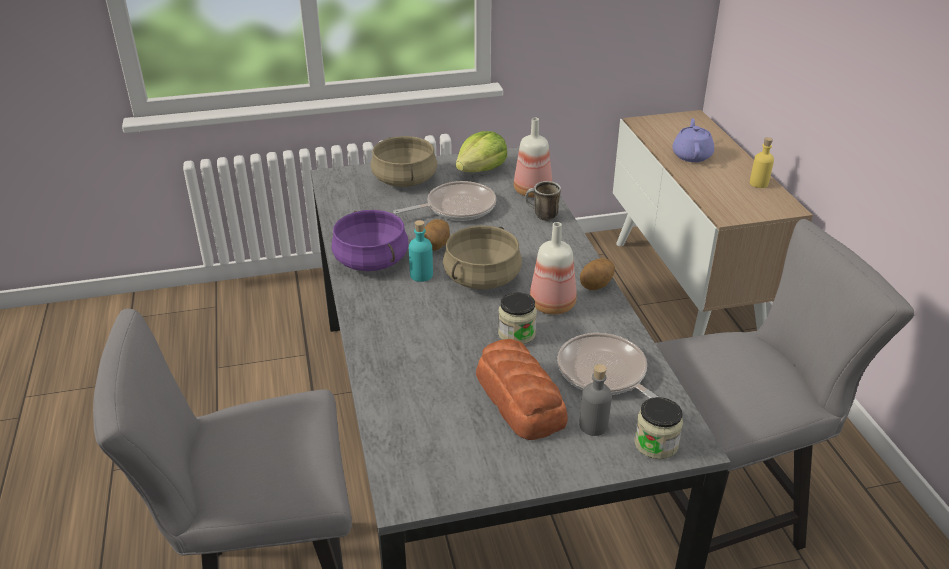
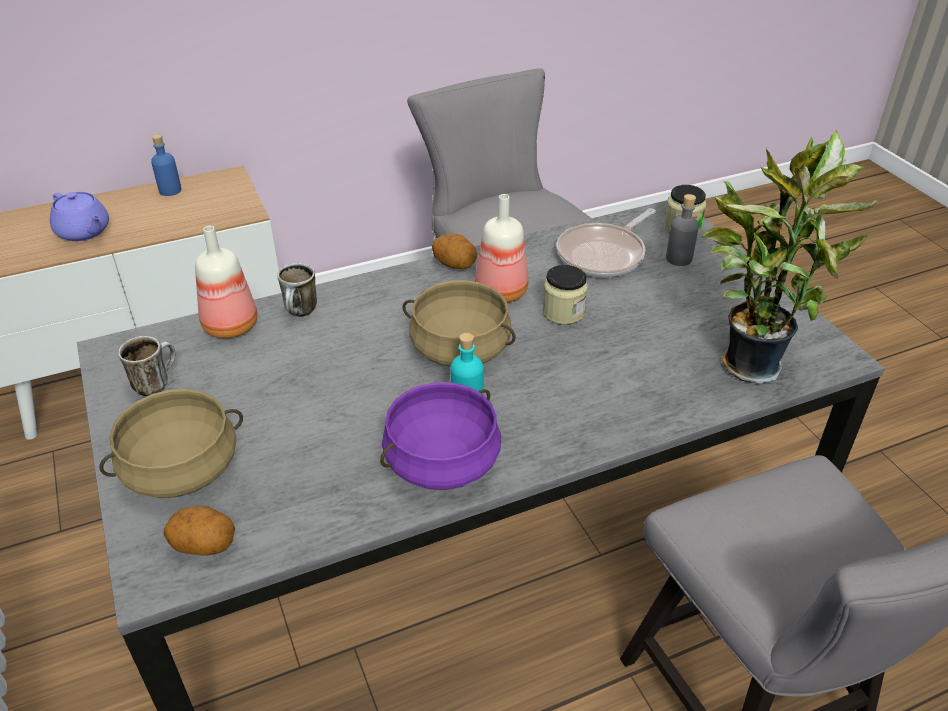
camera: 100 degrees left, 5 degrees up
frying pan [393,181,496,221] -> none
potato [424,219,450,251] -> potato moved to [164,506,235,556]
lettuce [456,131,507,172] -> mug [118,336,176,396]
bread [476,339,568,440] -> none
purple teapot [673,118,714,162] -> purple teapot turned 135 degrees counterclockwise [50,192,109,241]
yellow bottle [750,137,774,188] -> blue bottle [151,135,181,196]
none -> potted plant [702,131,878,384]

